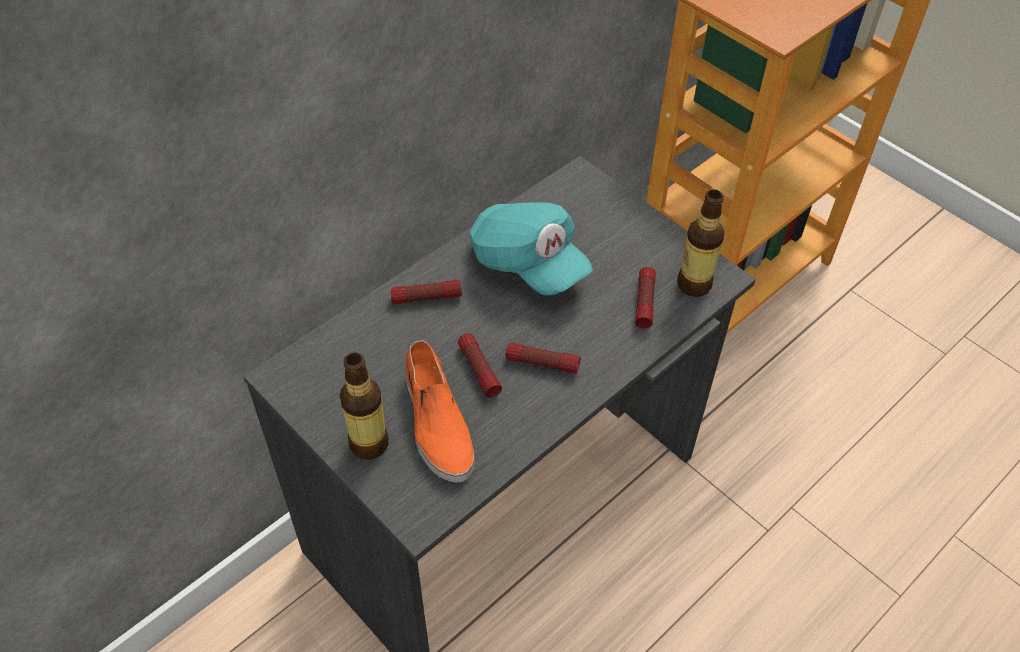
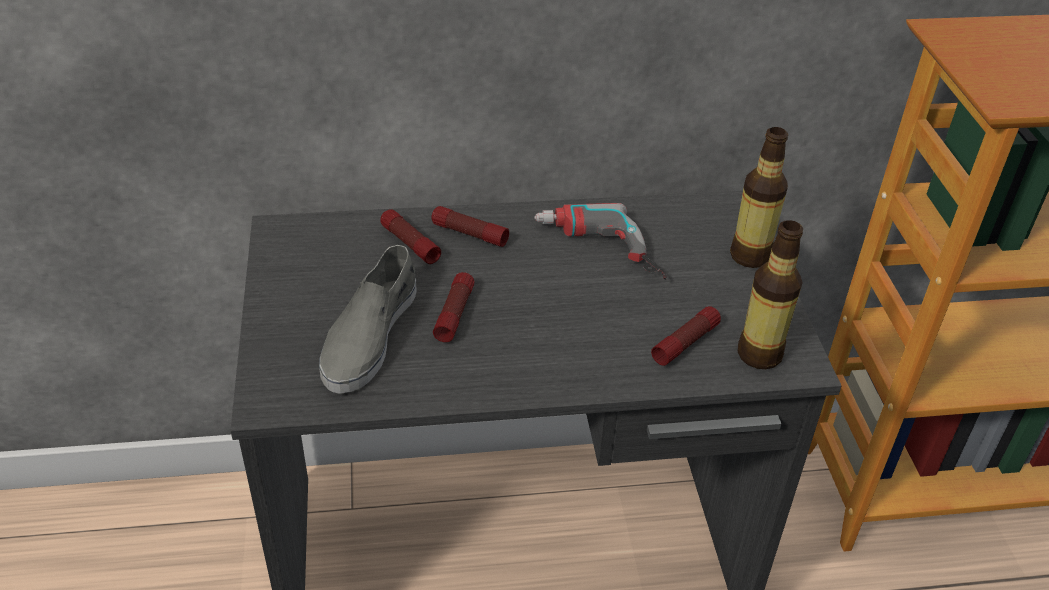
camera: 35 degrees right, 10 degrees down
bottle [339,352,388,460] -> bottle moved to [730,127,788,268]
orange shoe [405,340,474,483] -> grey shoe [319,245,417,394]
turquoise cap [469,203,593,296] -> power drill [534,203,667,280]
flashlight [505,342,581,374] -> flashlight moved to [380,209,441,264]

